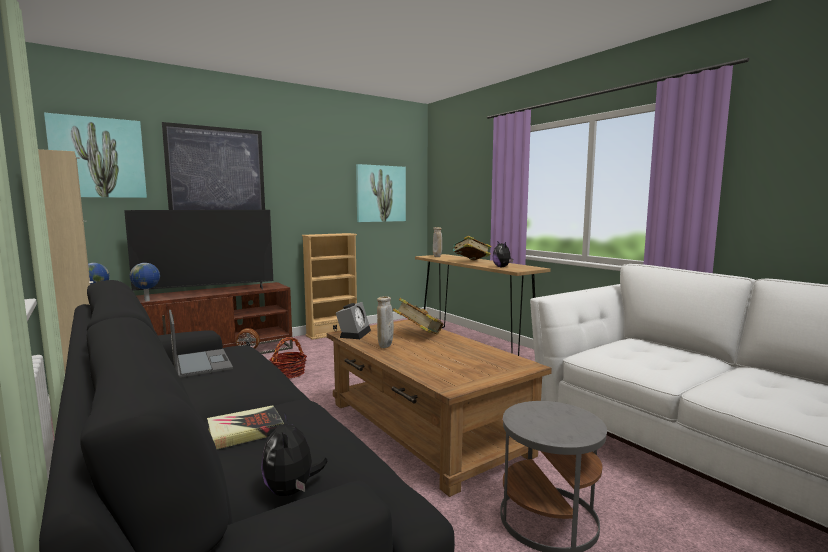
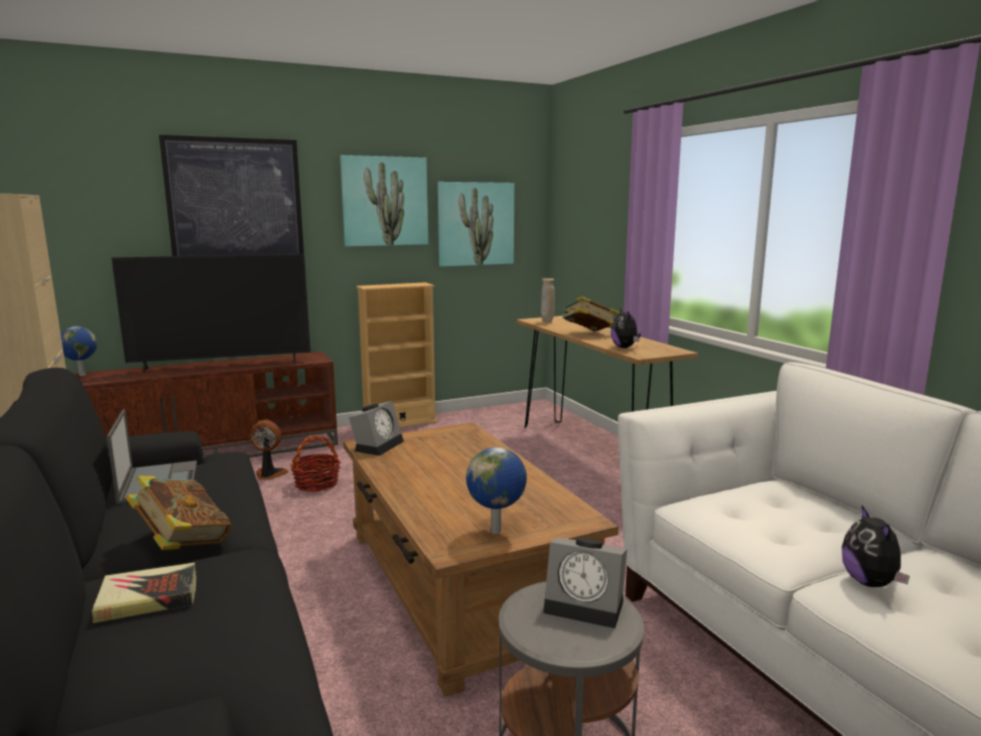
camera: 10 degrees right, 5 degrees up
picture [44,113,147,198] -> picture moved to [340,155,428,246]
globe [130,263,160,301] -> globe moved to [466,447,527,534]
plush toy [261,413,327,496] -> plush toy moved to [842,505,910,587]
beige vase [377,296,394,348] -> none
book [393,298,443,334] -> book moved to [126,475,232,550]
none -> alarm clock [543,537,627,628]

